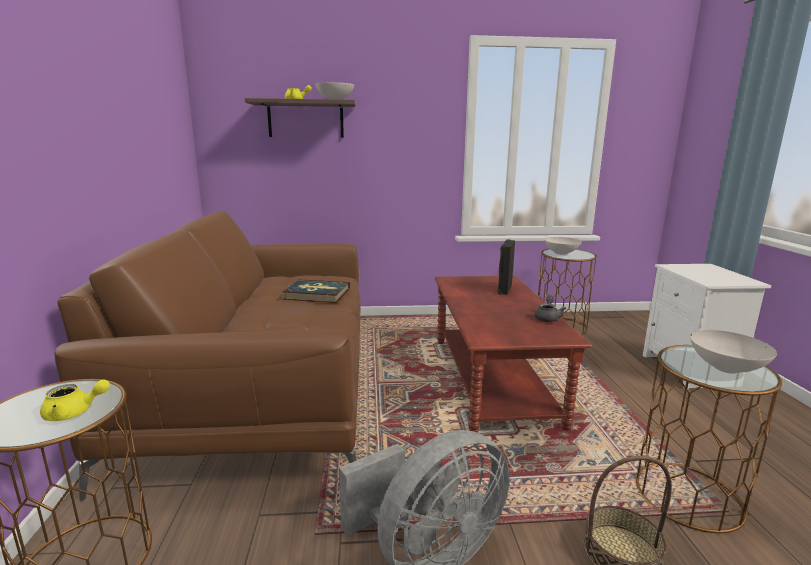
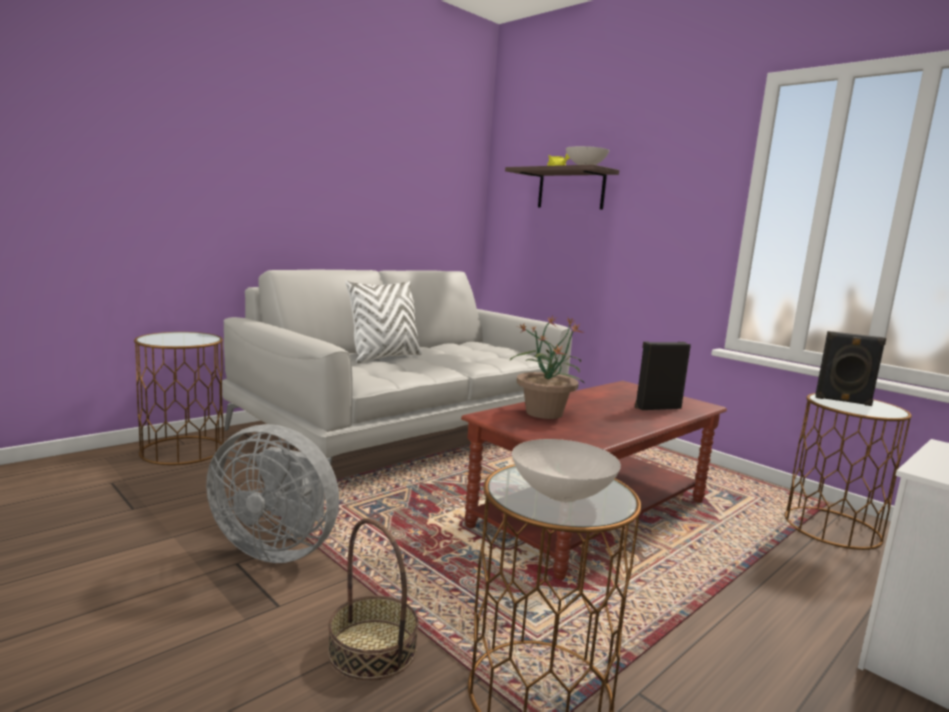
camera: 50 degrees right, 5 degrees down
yellow teapot [40,379,110,421] -> none
brown sofa [54,211,360,501] -> grey sofa [222,270,572,499]
book [283,279,350,303] -> none
grey teapot [535,295,566,322] -> none
white bowl [544,237,582,255] -> black speaker [815,331,886,406]
none -> white pillow [345,281,422,364]
none -> potted plant [510,315,585,419]

